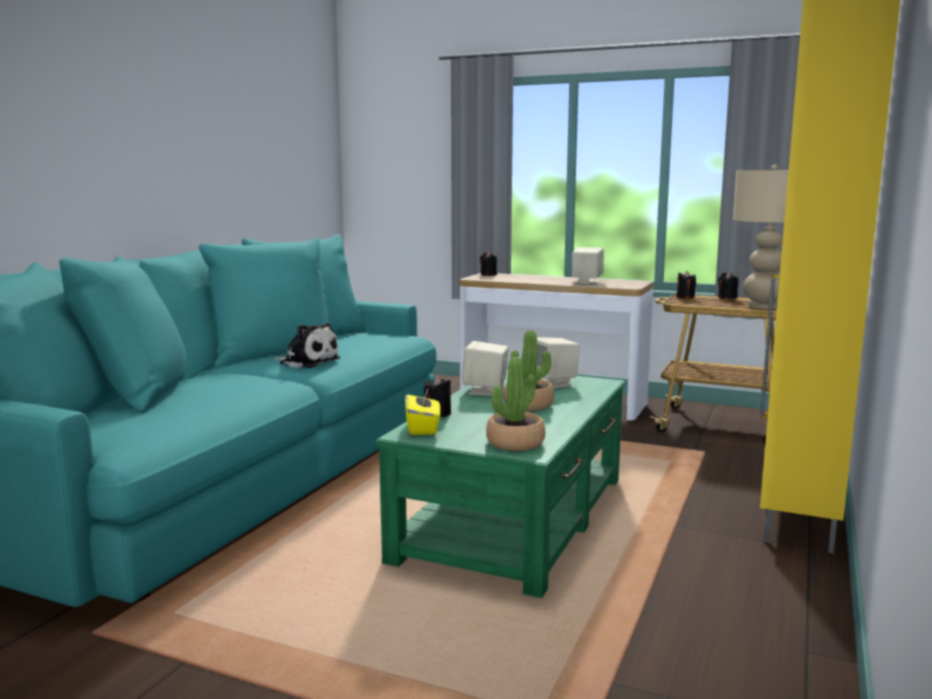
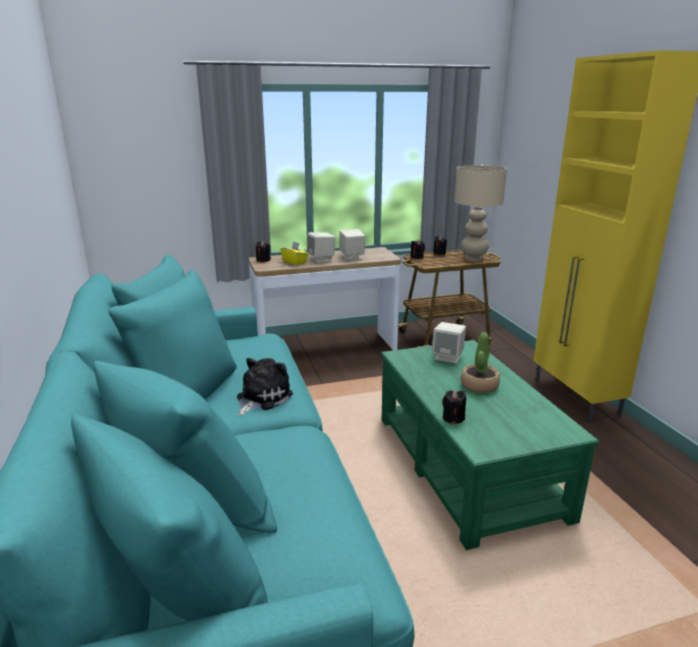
camera: 40 degrees left, 10 degrees up
plush toy [274,323,340,368] -> plush toy turned 45 degrees counterclockwise [237,358,293,416]
yellow tissue box [405,388,441,435] -> yellow tissue box moved to [280,241,309,265]
beige speaker [462,341,509,396] -> beige speaker moved to [307,232,335,263]
potted plant [486,357,545,451] -> none

